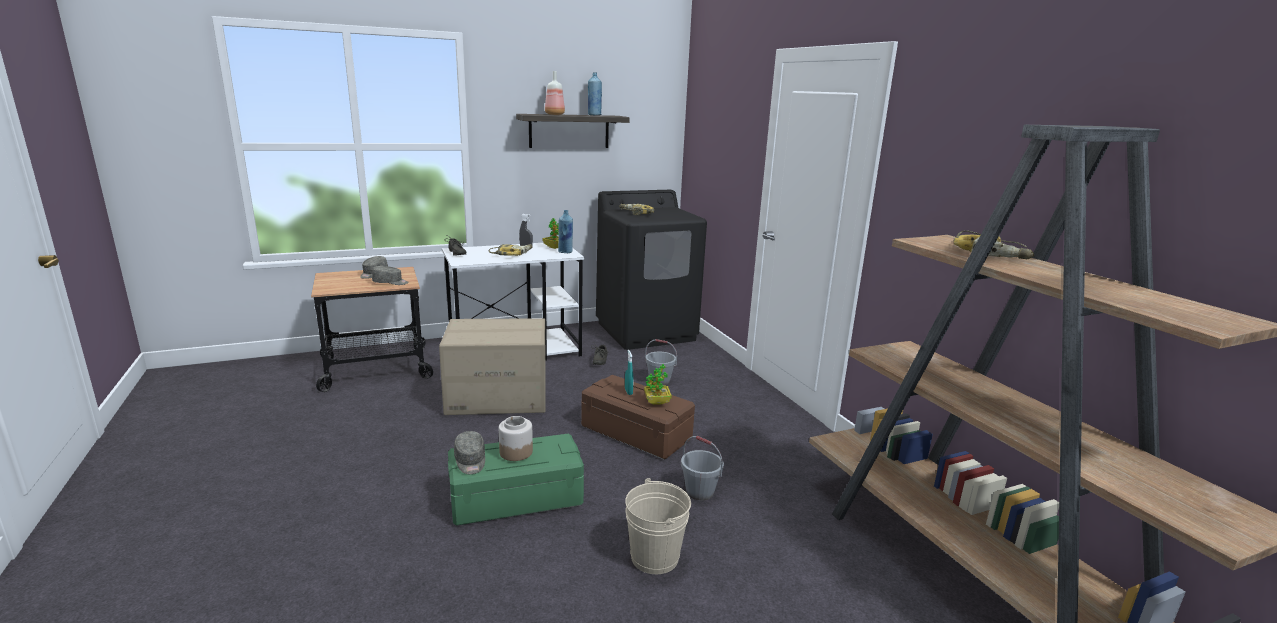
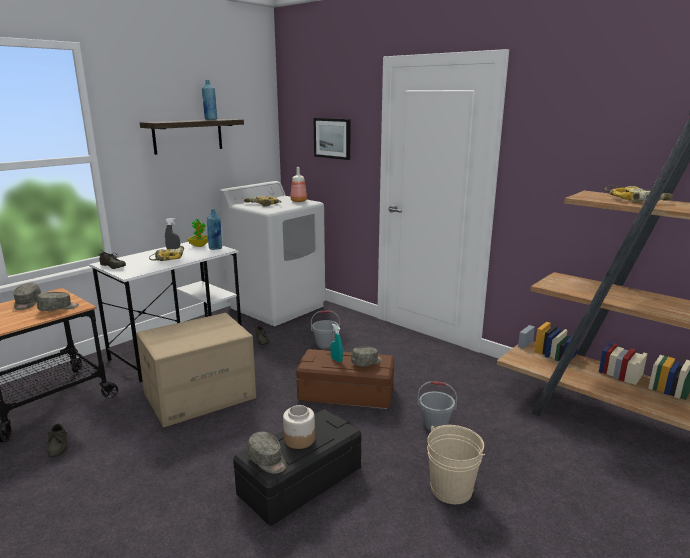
camera: 25 degrees left, 0 degrees up
green storage box [448,433,584,525] -> black storage box [233,409,361,526]
bottle [545,71,565,115] -> bottle moved to [290,167,307,202]
black washing machine [596,190,707,350] -> white washing machine [220,181,325,326]
potted plant [644,364,672,405] -> grey cap [351,346,382,367]
none -> grey shoe [40,424,67,458]
none -> picture [313,118,350,160]

